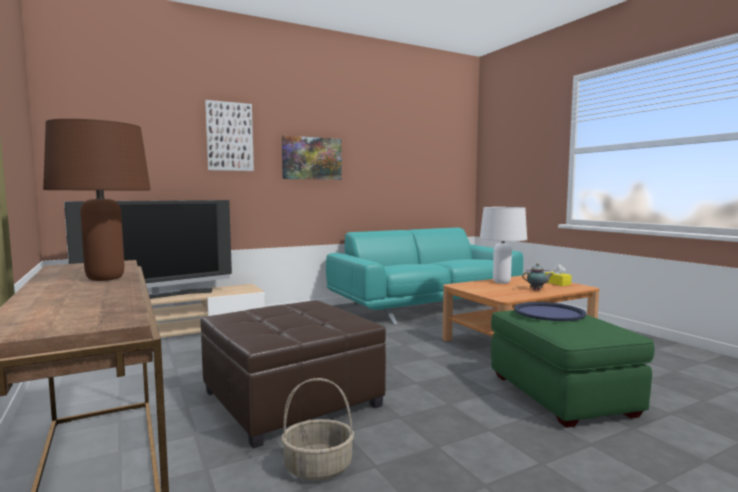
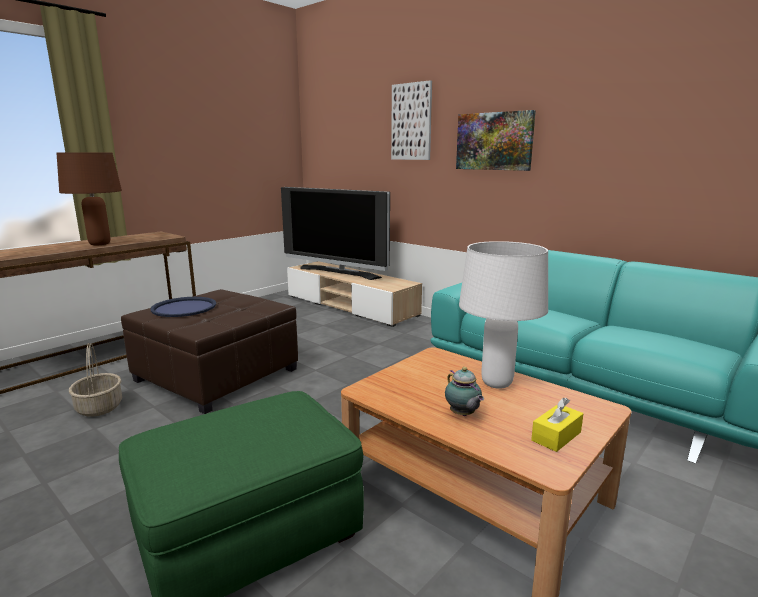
camera: 70 degrees right, 10 degrees up
blue tray [514,302,586,321] -> blue tray moved to [150,297,216,317]

